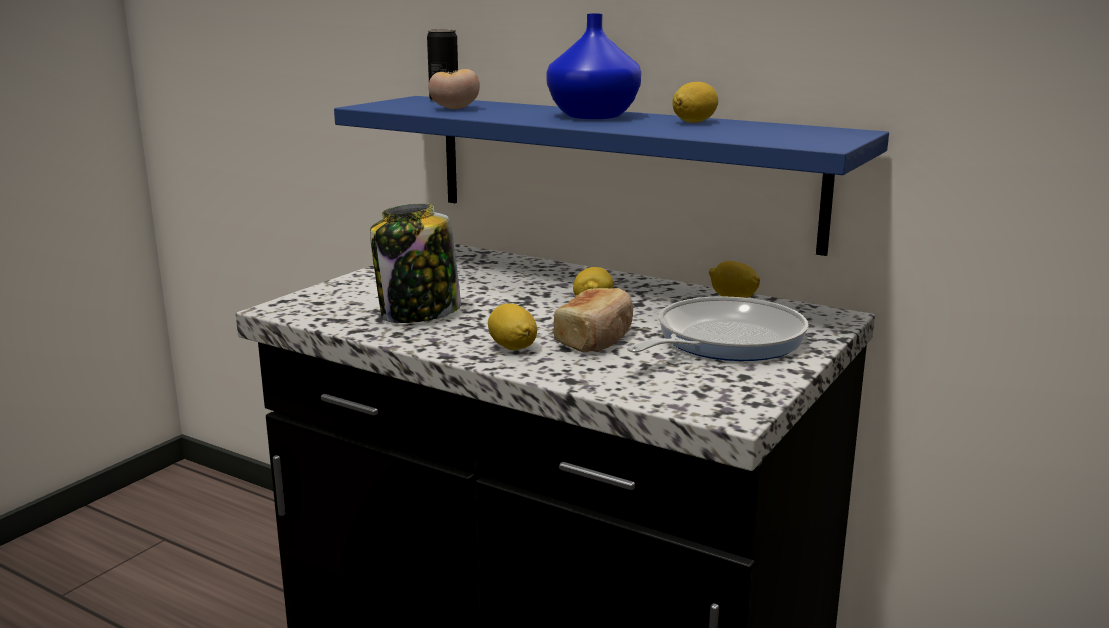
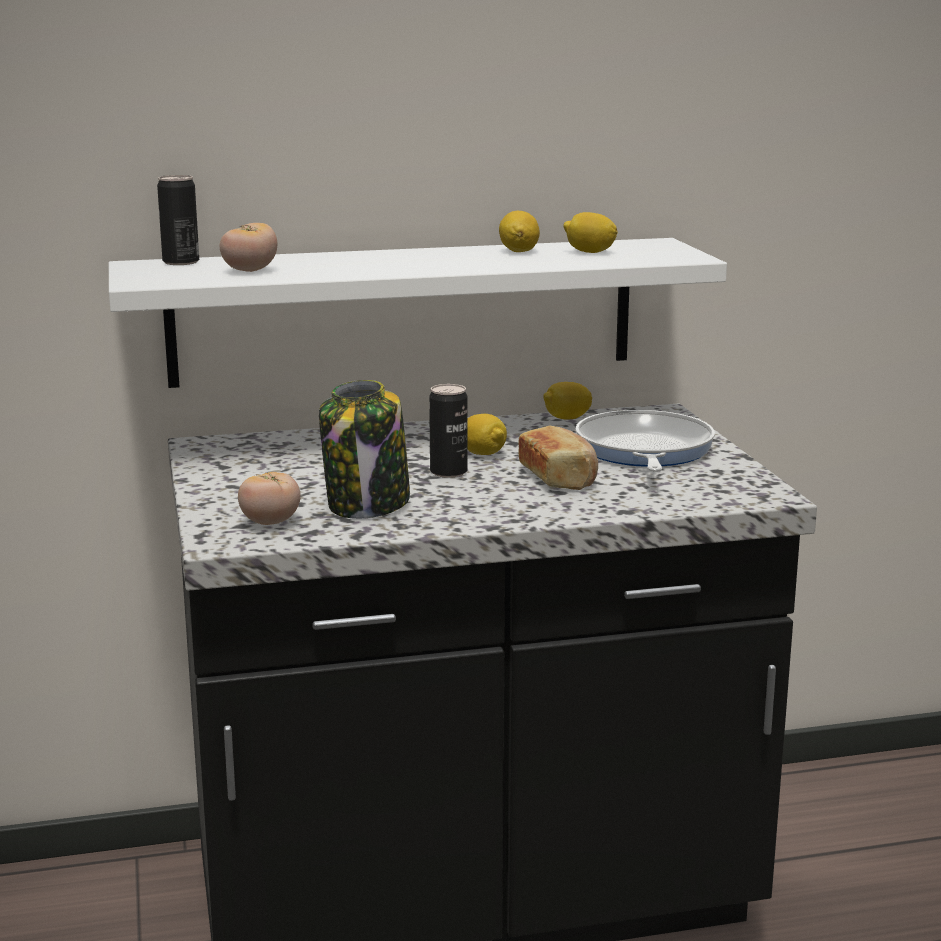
camera: 45 degrees left, 0 degrees up
blue shelf [334,96,889,256] -> white shelf [109,238,727,388]
lemon [488,303,537,350] -> lemon moved to [563,212,618,253]
blue vase [546,14,641,119] -> none
none -> tomato [238,472,301,525]
none -> can [429,384,468,478]

